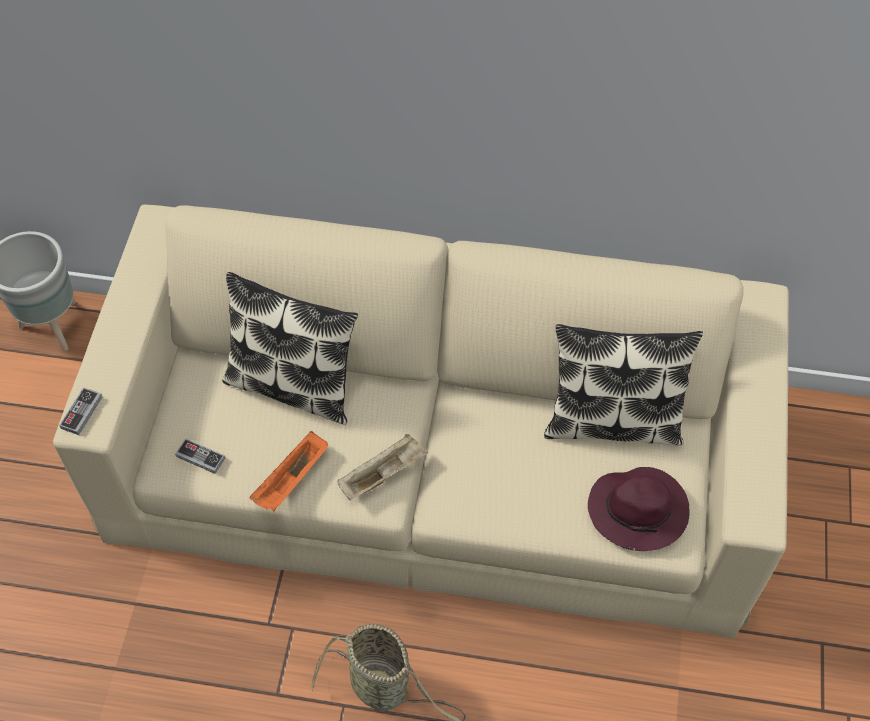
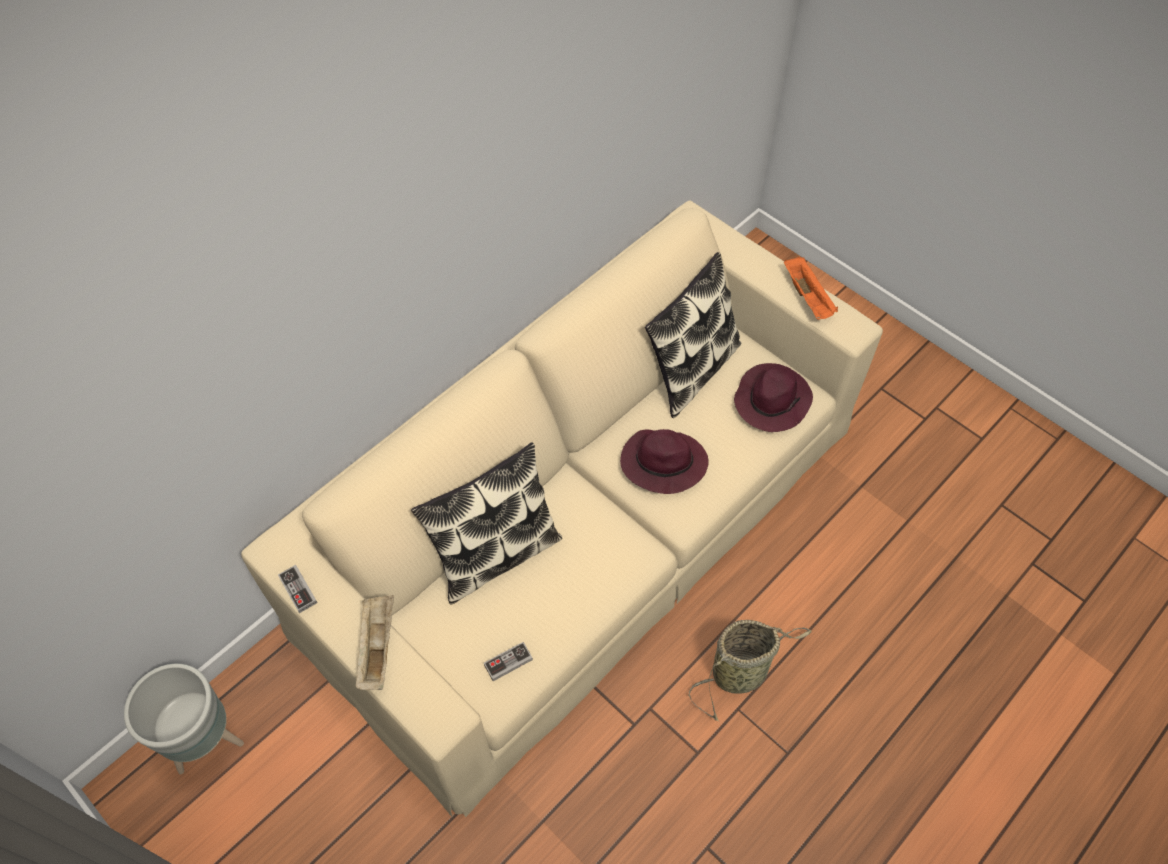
camera: 55 degrees left, 0 degrees up
game controller [59,387,102,435] -> game controller moved to [278,565,317,613]
orange tray [250,431,328,511] -> orange tray moved to [784,256,838,320]
beige tray [338,434,428,500] -> beige tray moved to [356,595,394,690]
none -> purple hat [620,429,709,494]

